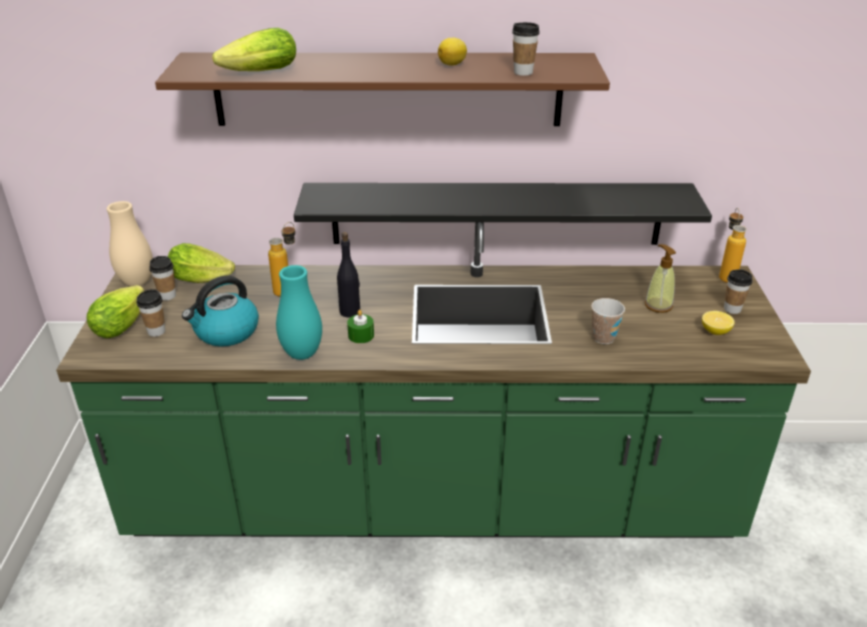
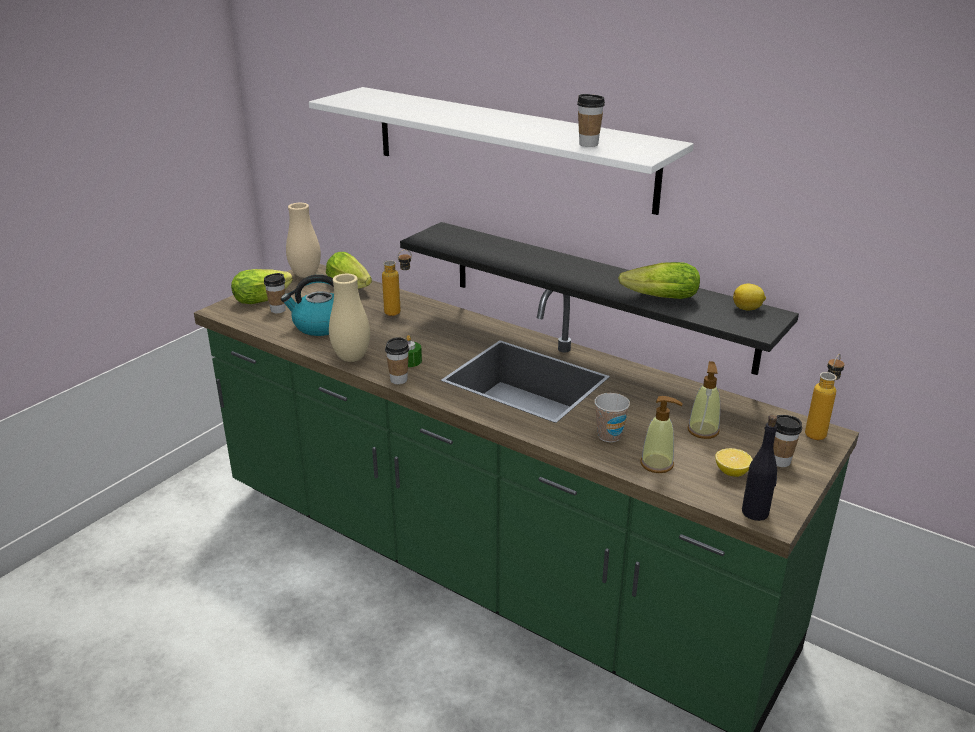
camera: 35 degrees right, 5 degrees down
cup [149,256,176,301] -> cup moved to [385,337,409,384]
brown shelf [155,53,610,126] -> white shelf [309,87,694,215]
lettuce [212,28,296,71] -> lettuce moved to [618,262,700,299]
turquoise vase [276,265,322,360] -> beige vase [329,274,370,362]
black bottle [337,232,360,317] -> black bottle moved to [742,415,777,521]
lemon [438,38,467,66] -> lemon moved to [733,284,766,311]
none -> soap dispenser [640,396,683,473]

